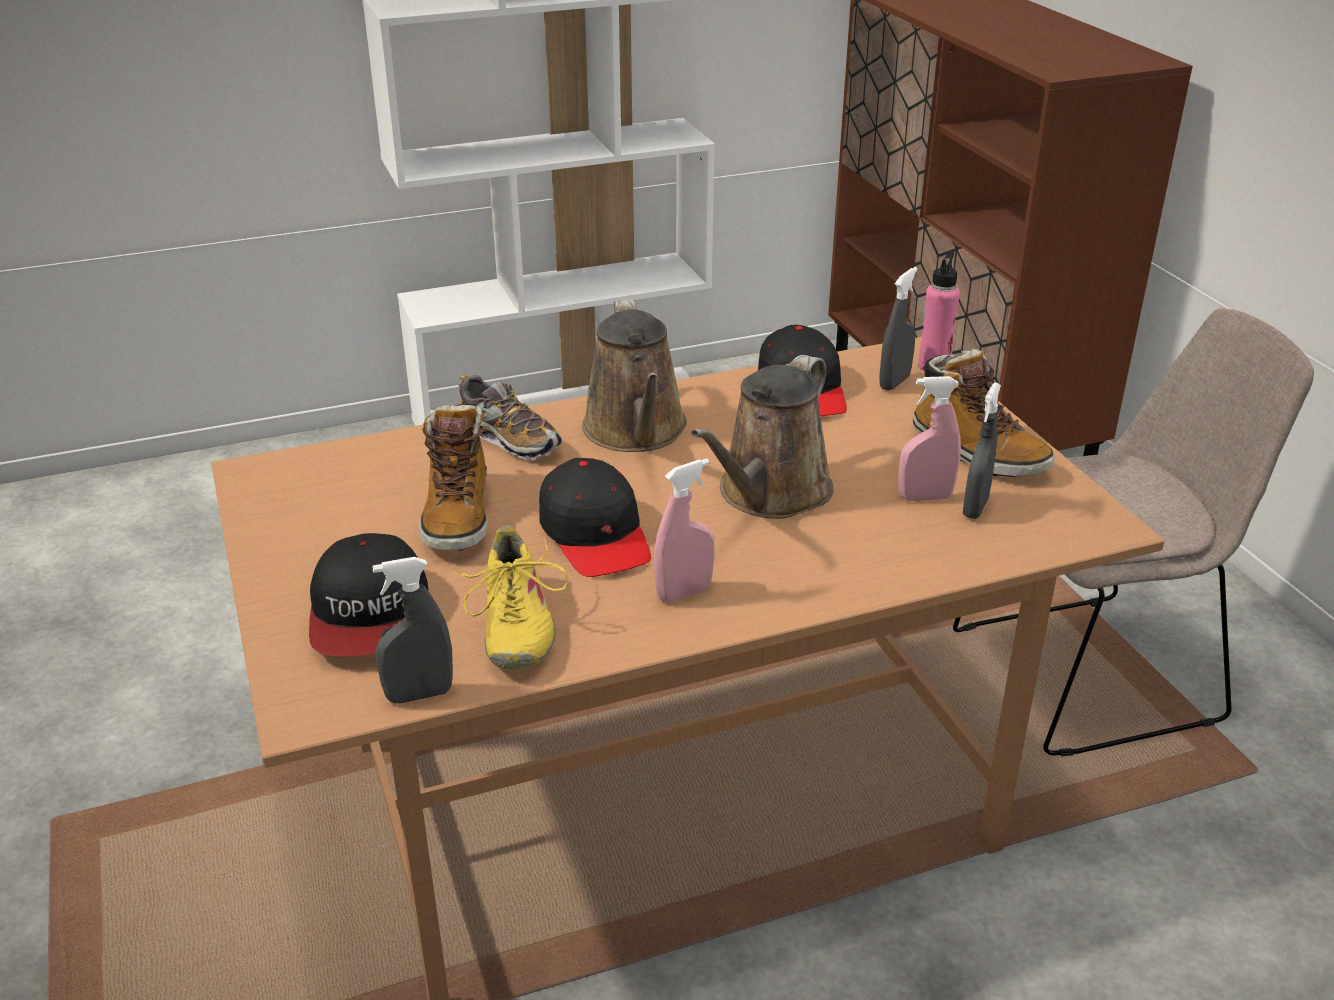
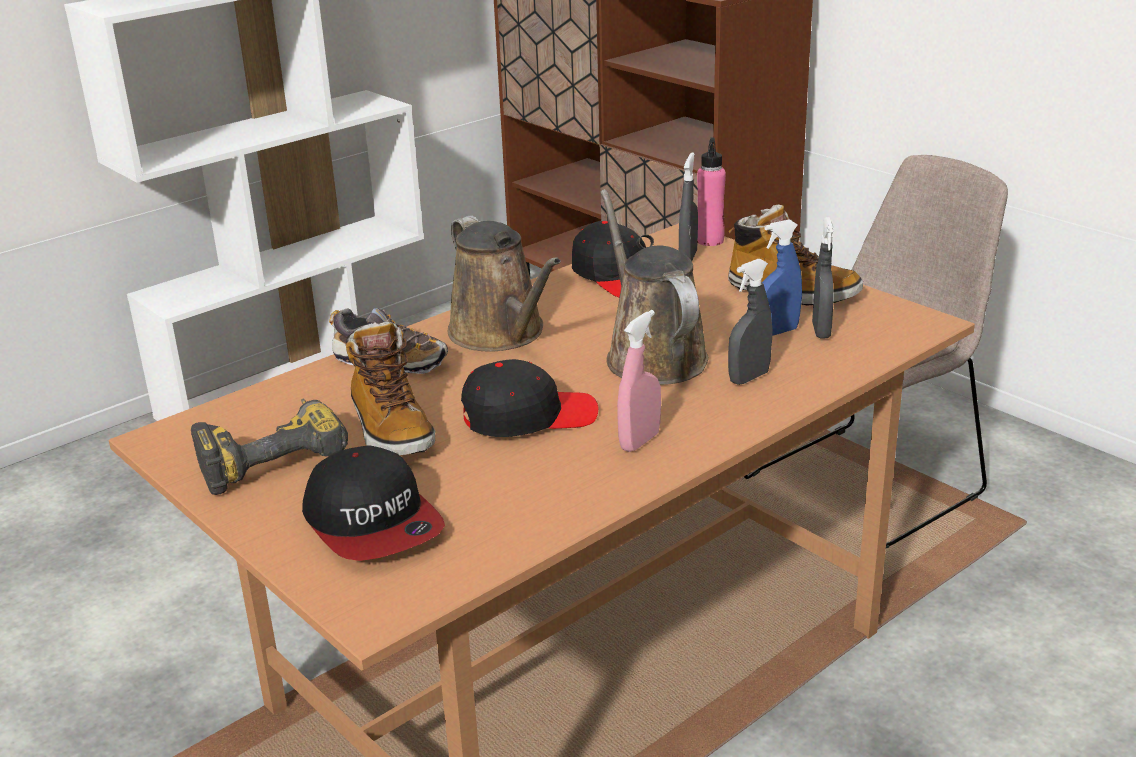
camera: 20 degrees left, 5 degrees down
grey spray bottle [372,557,453,704] -> grey spray bottle moved to [728,259,772,385]
yellow shoe [452,525,569,669] -> none
black cap [539,458,651,577] -> black cap turned 60 degrees counterclockwise [461,359,598,437]
brown watering can [691,355,833,519] -> brown watering can turned 150 degrees clockwise [600,189,709,385]
pink spray bottle [898,376,961,501] -> blue spray bottle [762,220,802,336]
none -> power drill [191,398,348,495]

